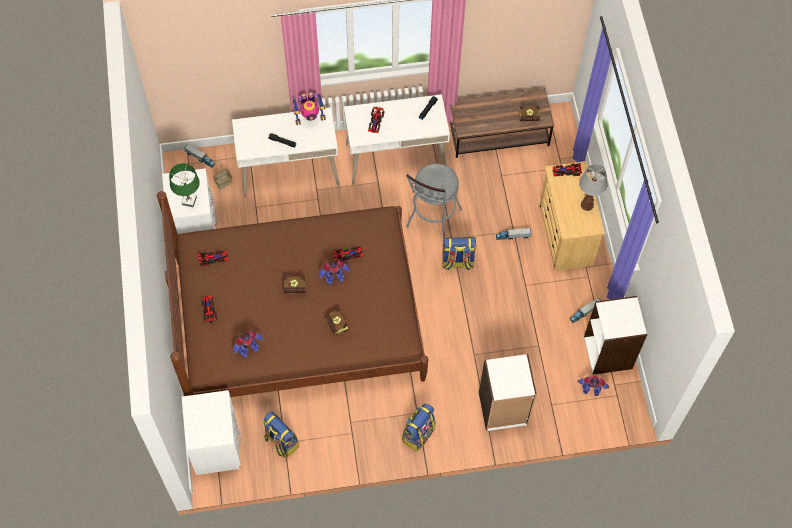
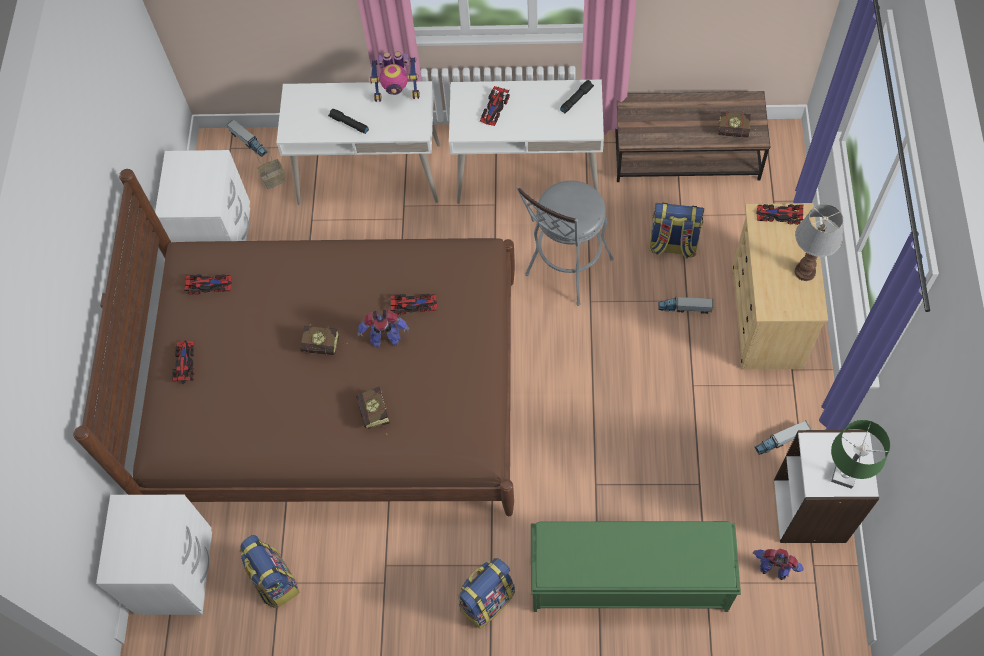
camera: 15 degrees right, 0 degrees up
green table lamp [169,163,200,207] -> green table lamp moved to [831,420,890,489]
toy robot [233,331,264,358] -> none
backpack [442,237,476,271] -> backpack moved to [649,203,704,259]
white bookcase [479,354,537,431] -> green bench [531,521,741,612]

